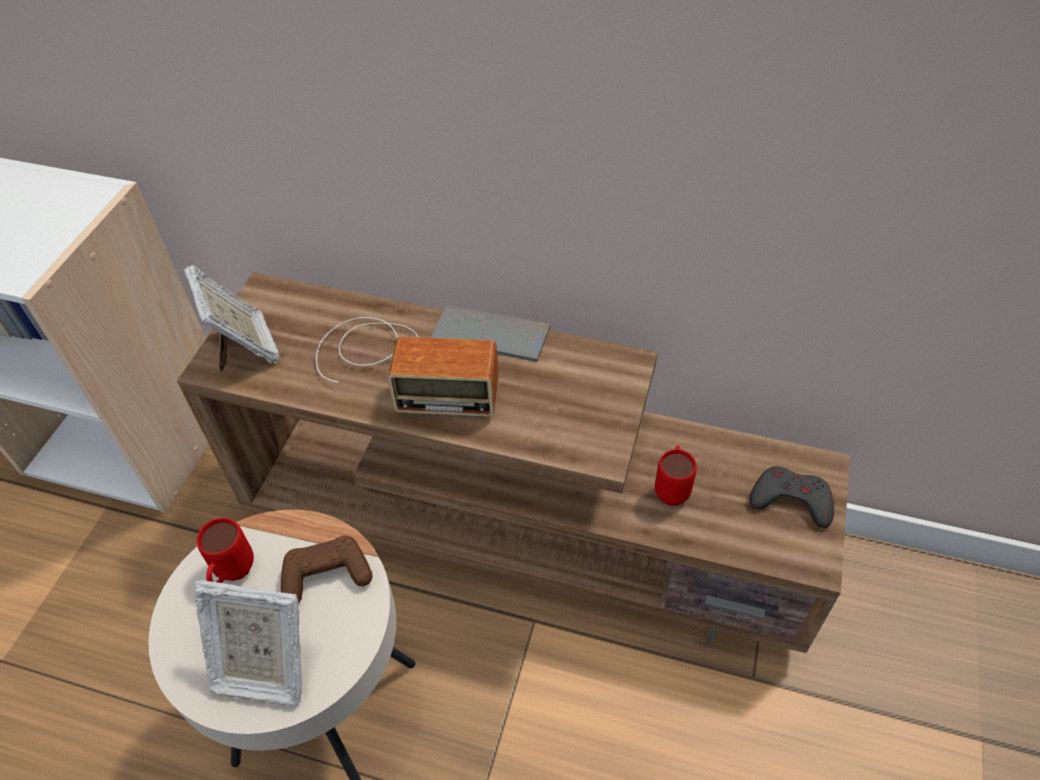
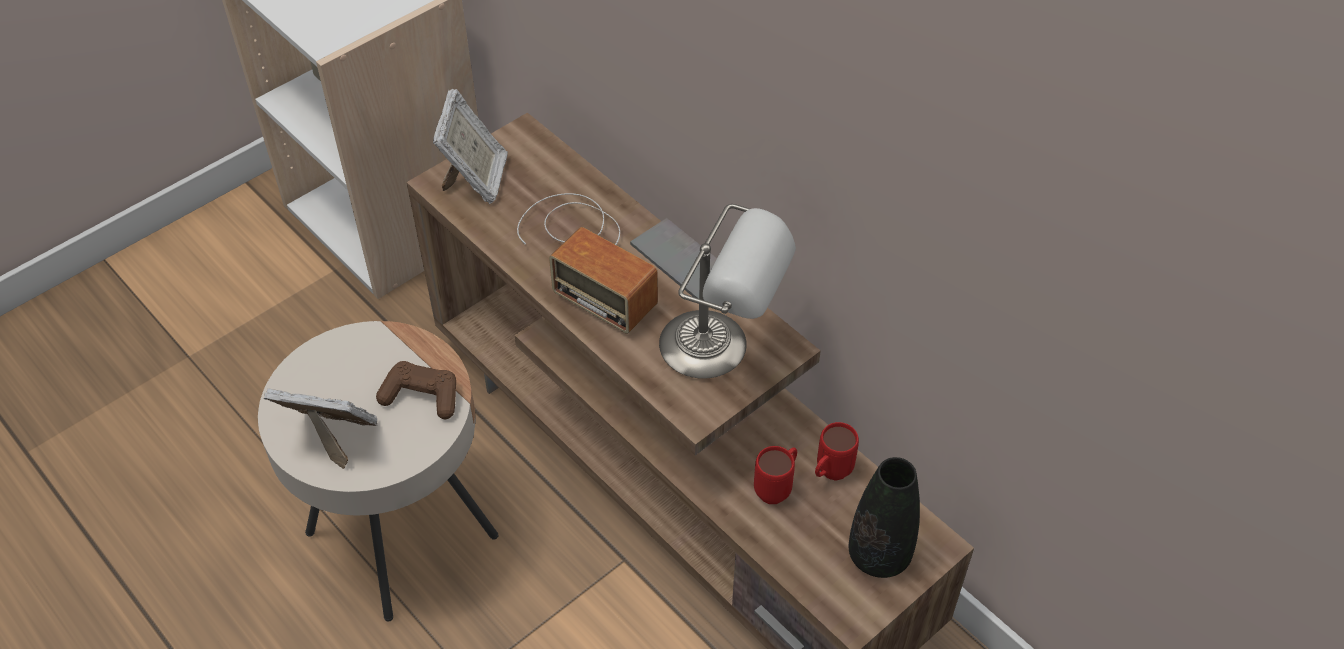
camera: 30 degrees right, 0 degrees up
picture frame [194,580,302,706] -> picture frame turned 150 degrees clockwise [264,388,377,469]
red mug [197,518,254,583] -> red mug moved to [815,422,859,481]
grey game controller [749,466,834,528] -> black vase [849,457,920,578]
none -> white table lamp [659,204,796,379]

